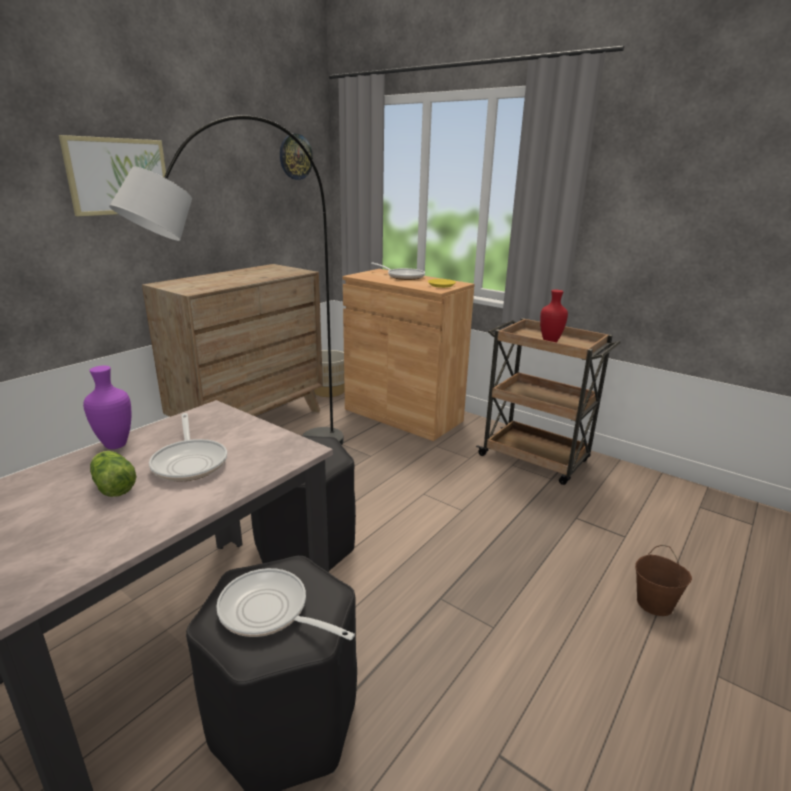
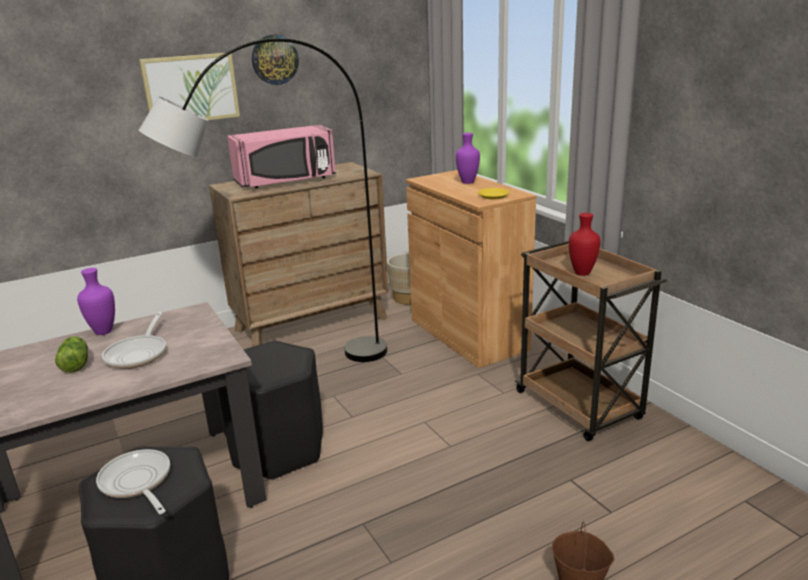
camera: 25 degrees right, 0 degrees up
wall clock [280,134,313,180] -> wall clock moved to [252,34,299,85]
frying pan [371,262,425,280] -> purple vase [456,133,480,184]
none -> pink microwave [227,125,336,188]

